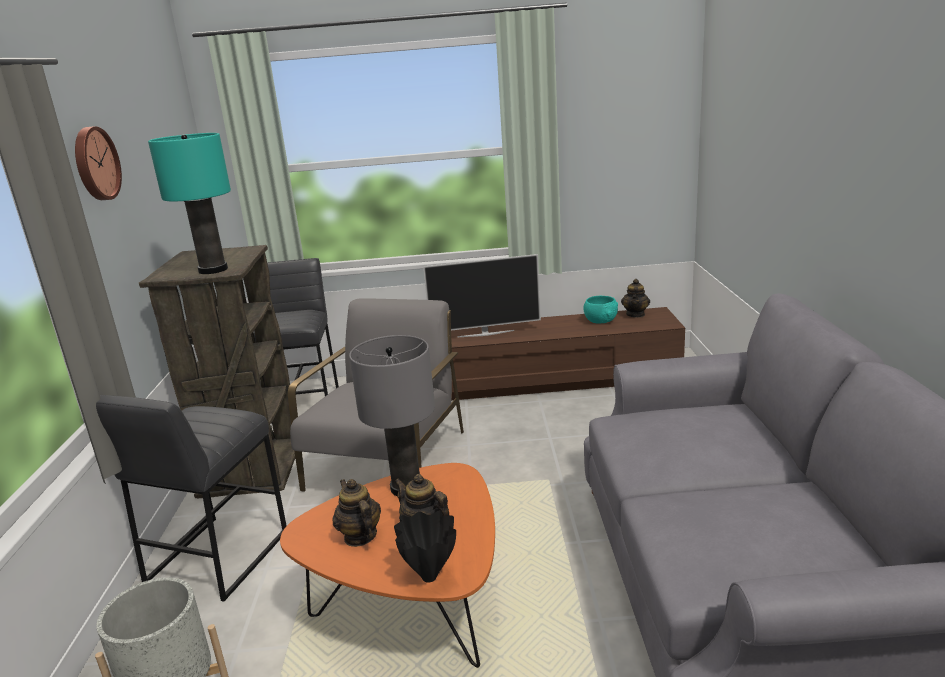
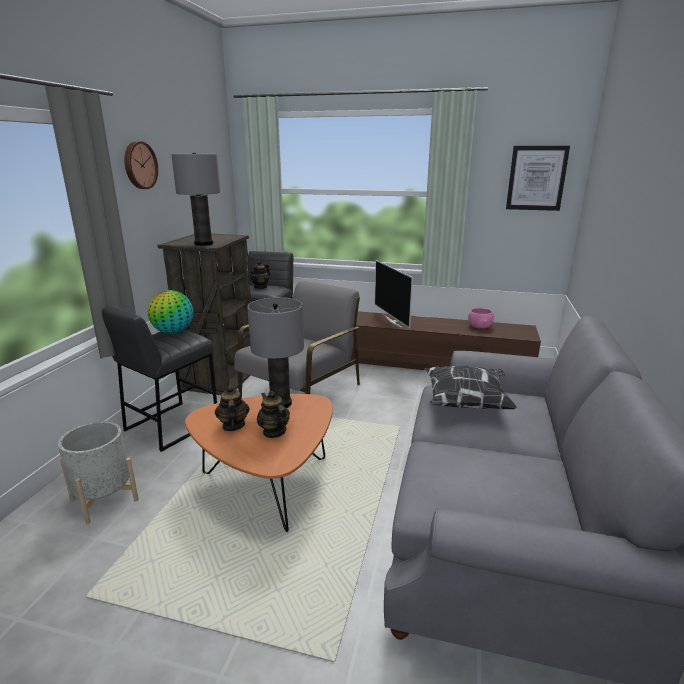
camera: 15 degrees right, 0 degrees up
turquoise table lamp [148,133,231,274] -> grey table lamp [171,152,220,246]
black vase [394,510,456,582] -> none
television [423,254,541,337] -> television turned 60 degrees clockwise [375,260,413,328]
turquoise bowl [584,296,618,323] -> pink bowl [468,308,495,329]
teapot [621,279,650,318] -> teapot moved to [249,261,270,289]
none -> globe [147,290,193,334]
none -> pillow [424,365,517,409]
none -> picture [506,146,570,211]

